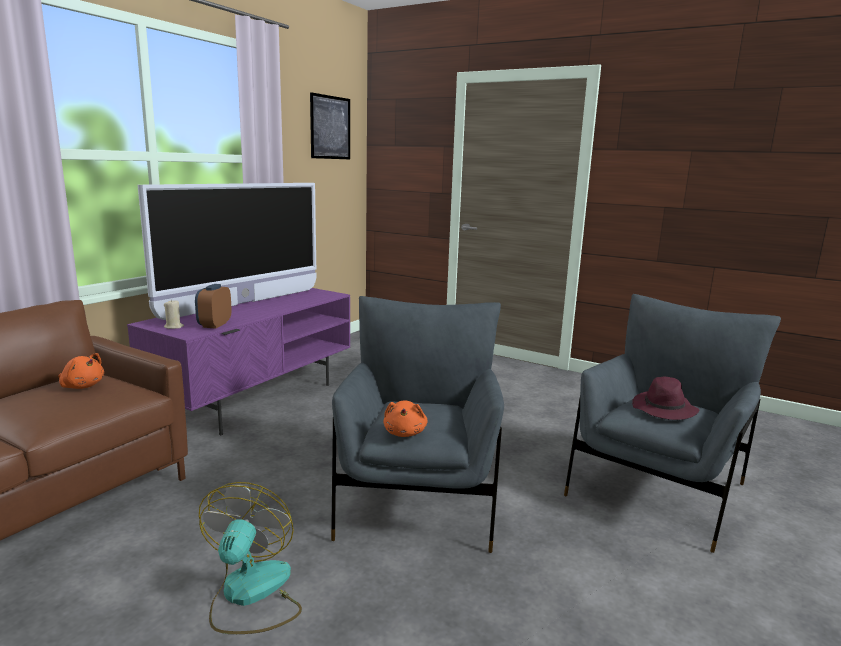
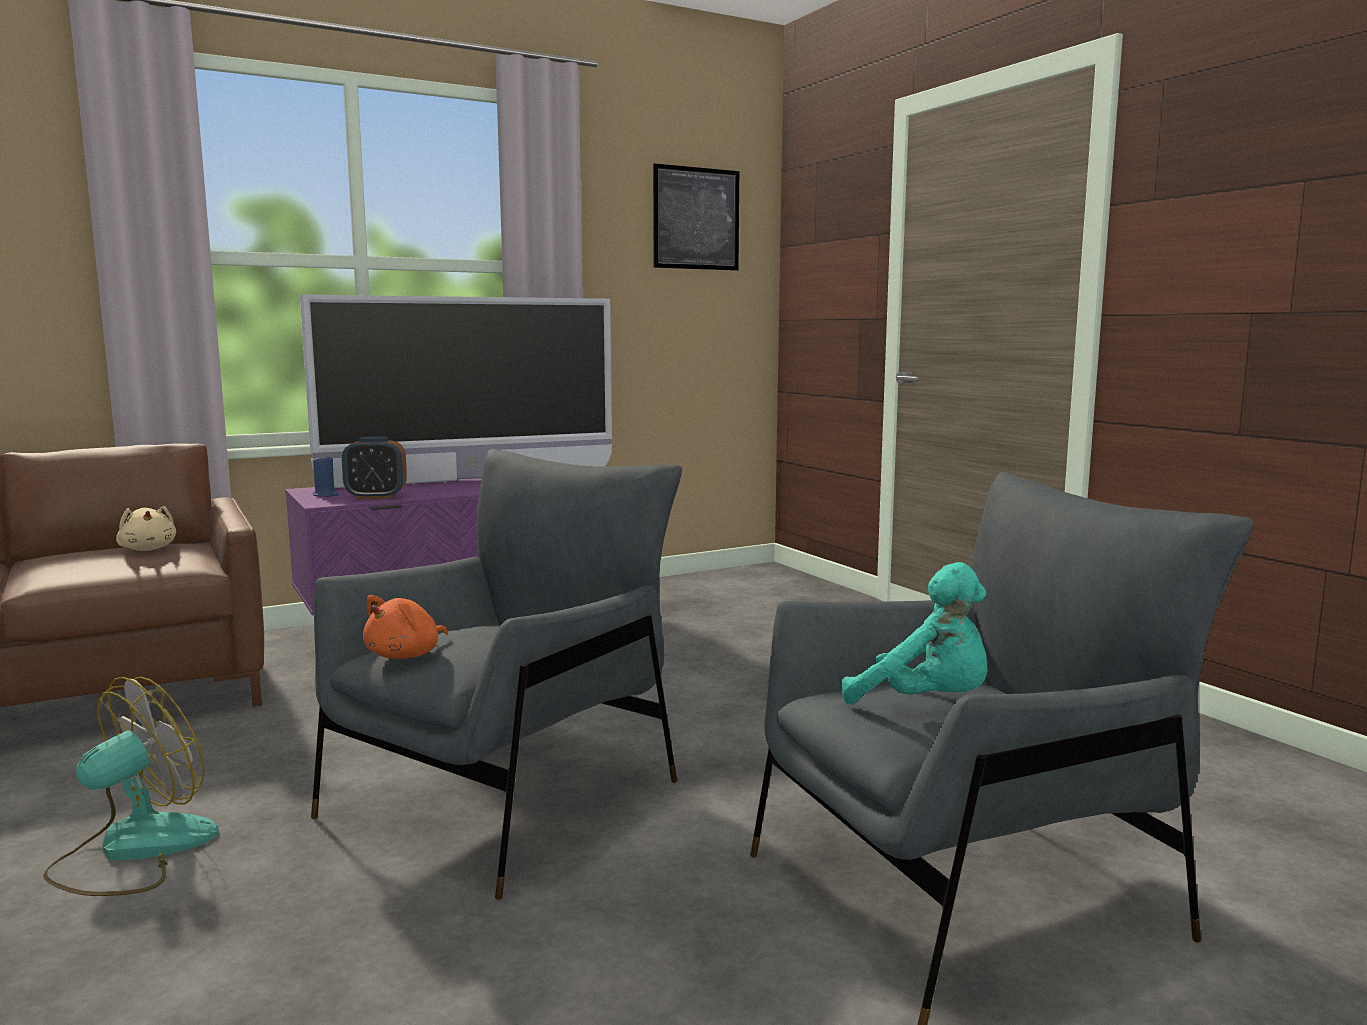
camera: 30 degrees right, 5 degrees down
orange plush toy [58,353,104,389] -> beige plush toy [116,506,176,551]
beige candle [164,299,184,329] -> blue candle [313,454,339,497]
alarm clock [195,284,232,329] -> alarm clock turned 135 degrees counterclockwise [342,437,407,499]
purple hat [632,377,699,420] -> turquoise plush toy [841,562,988,705]

